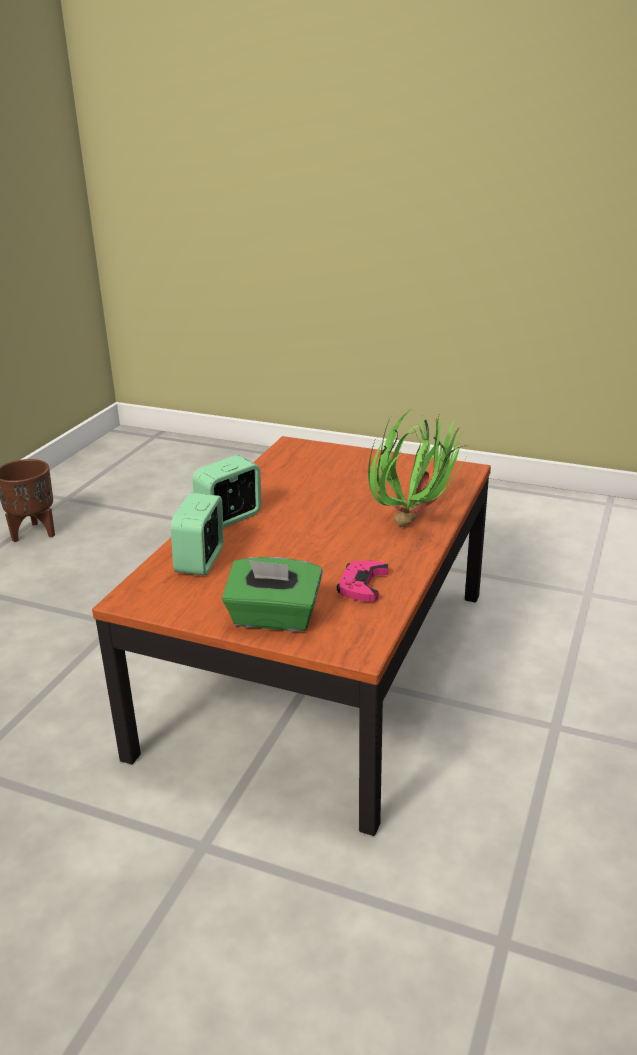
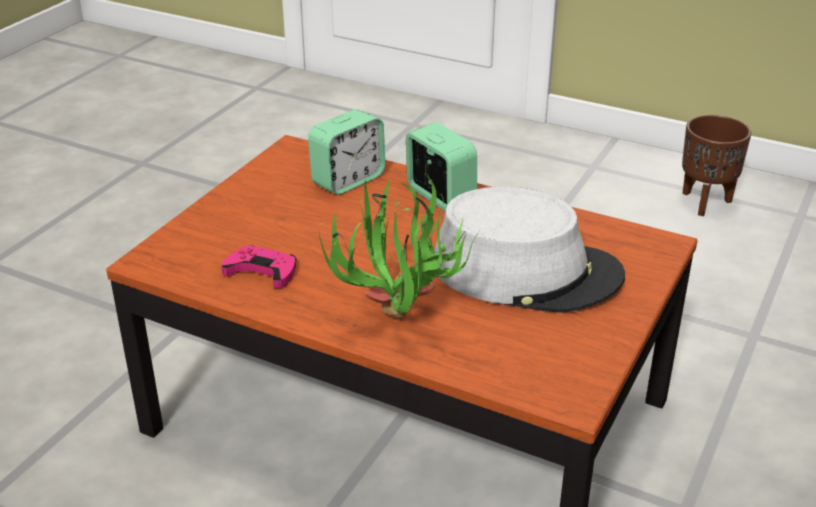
camera: 95 degrees right, 5 degrees up
alarm clock [171,493,224,575] -> alarm clock turned 120 degrees clockwise [308,109,385,195]
green tissue box [222,557,323,631] -> none
none -> grey hat [434,187,625,313]

